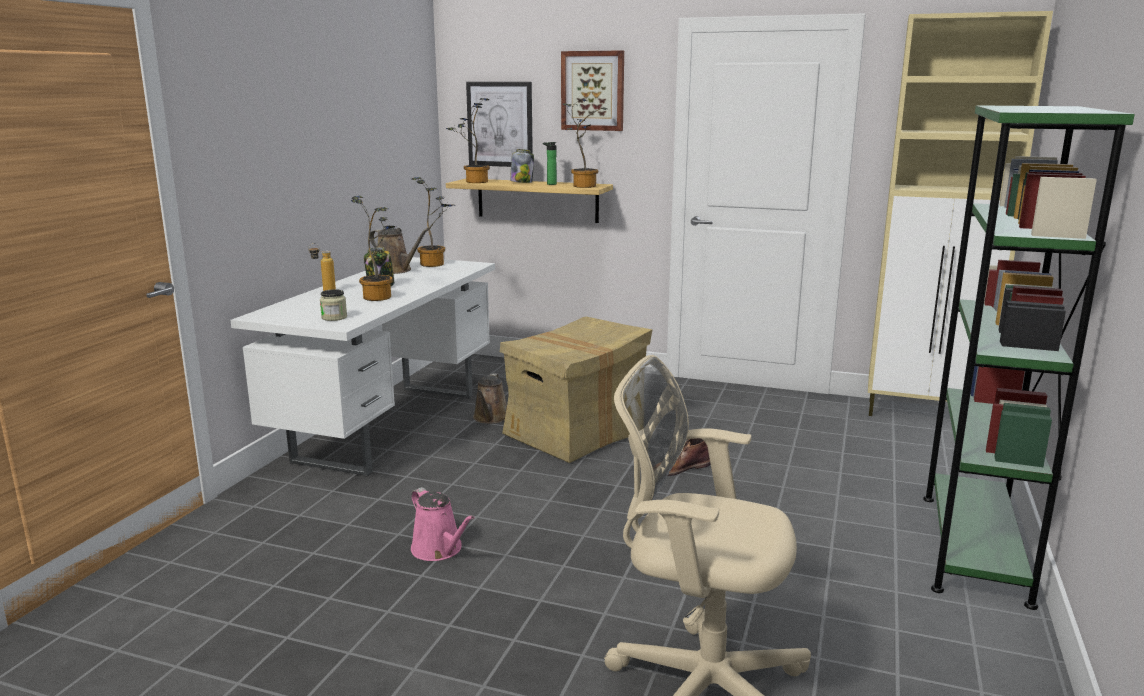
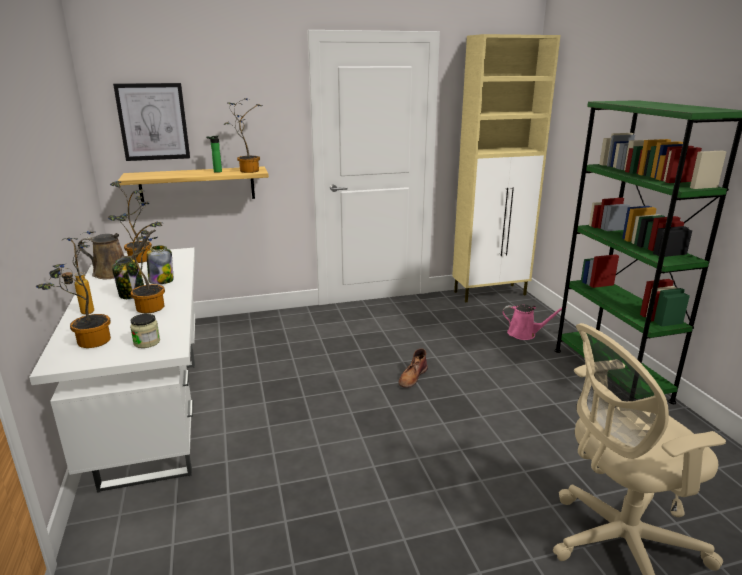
camera: 35 degrees left, 5 degrees up
pink watering can [411,487,474,561] -> pink watering can moved to [502,304,562,340]
potted plant [446,98,490,183] -> potted plant moved to [36,231,111,348]
brown watering can [473,373,507,424] -> none
cardboard box [500,317,653,463] -> none
jar [510,149,534,183] -> jar moved to [147,246,174,284]
picture [561,50,624,131] -> none

